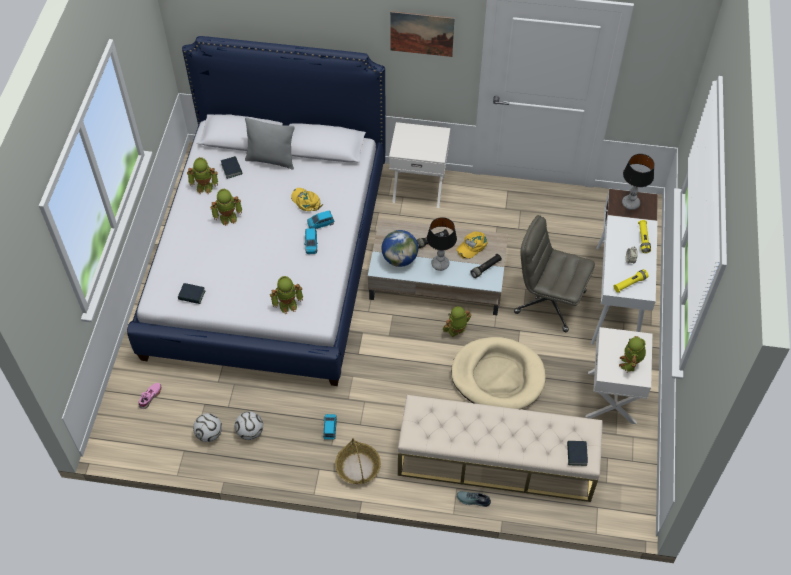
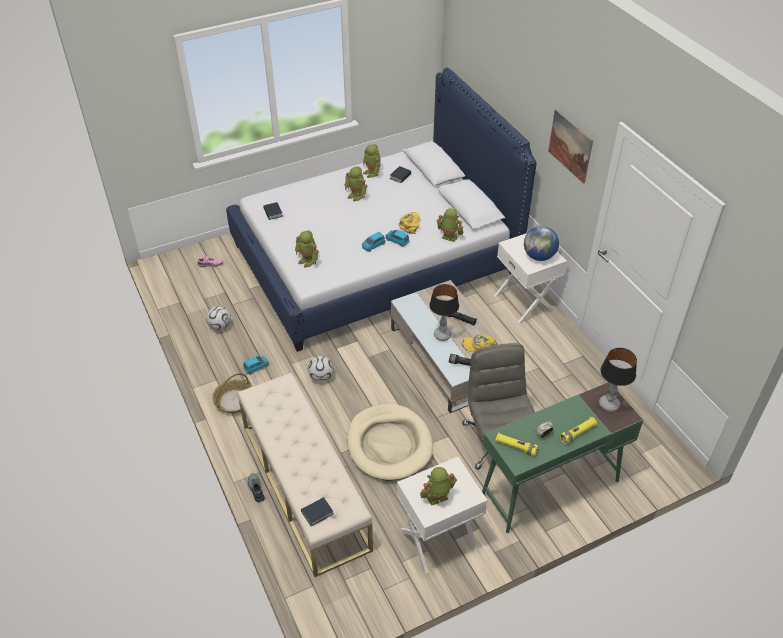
camera: 55 degrees right, 10 degrees down
football [193,413,222,442] -> football moved to [308,356,334,382]
grey pillow [245,118,295,169] -> none
globe [382,230,418,267] -> globe moved to [524,226,559,261]
toy robot [443,306,472,337] -> toy robot moved to [436,208,463,242]
white desk [591,189,658,345] -> green desk [482,382,643,533]

